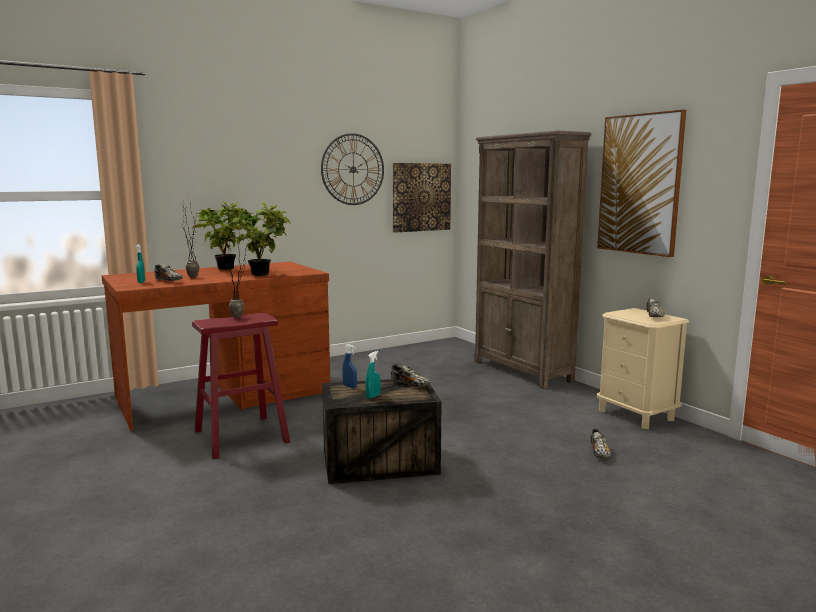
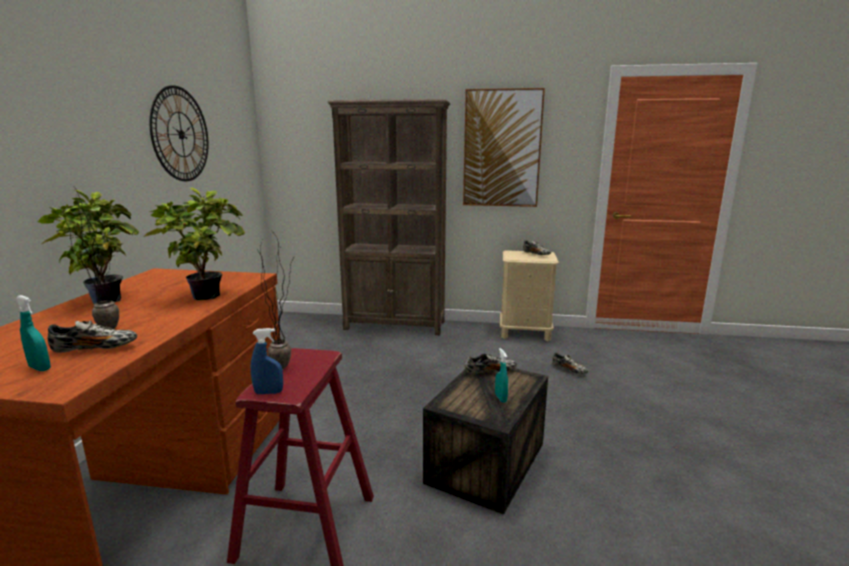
camera: 50 degrees left, 5 degrees up
blue spray bottle [342,344,357,388] -> blue spray bottle moved to [251,328,283,394]
picture [392,163,451,233] -> none

